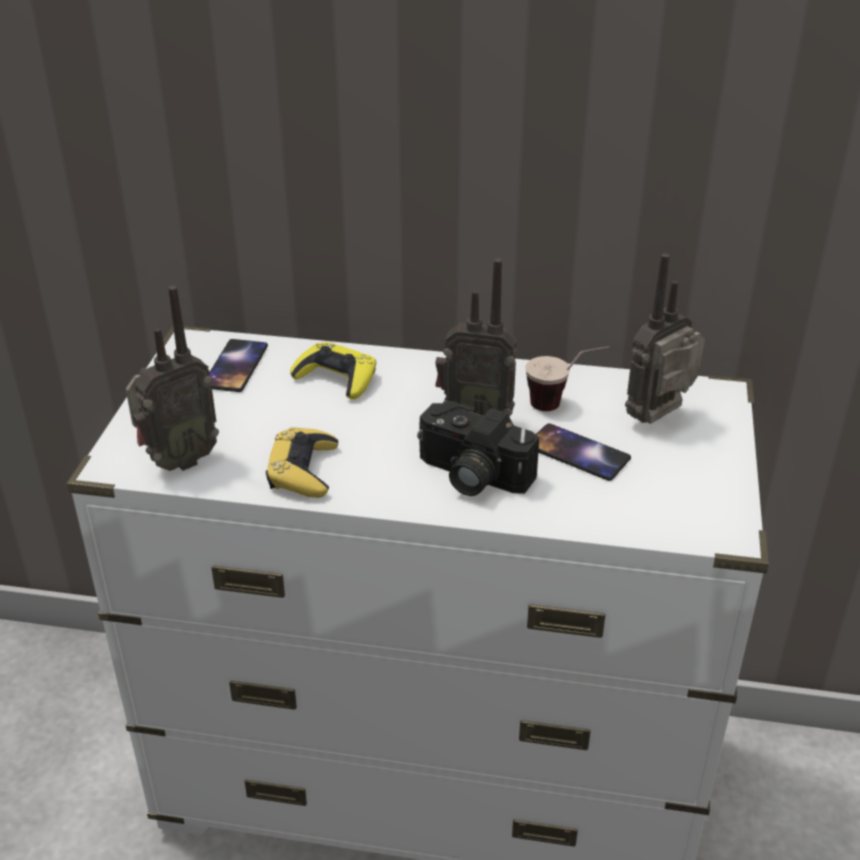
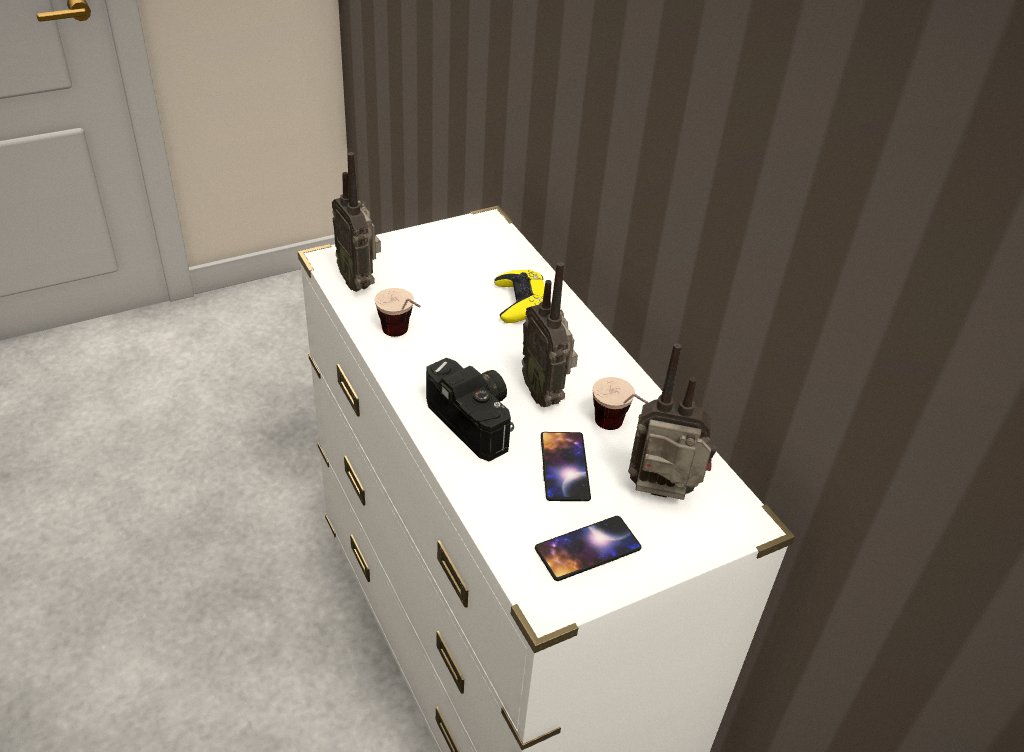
camera: 50 degrees right, 5 degrees up
radio [126,286,219,471] -> radio turned 45 degrees clockwise [332,152,381,292]
phone [209,339,268,392] -> phone moved to [535,516,641,581]
yellow game controller [266,427,338,498] -> cup [375,288,421,337]
camera [417,401,539,496] -> camera turned 150 degrees clockwise [426,358,514,462]

